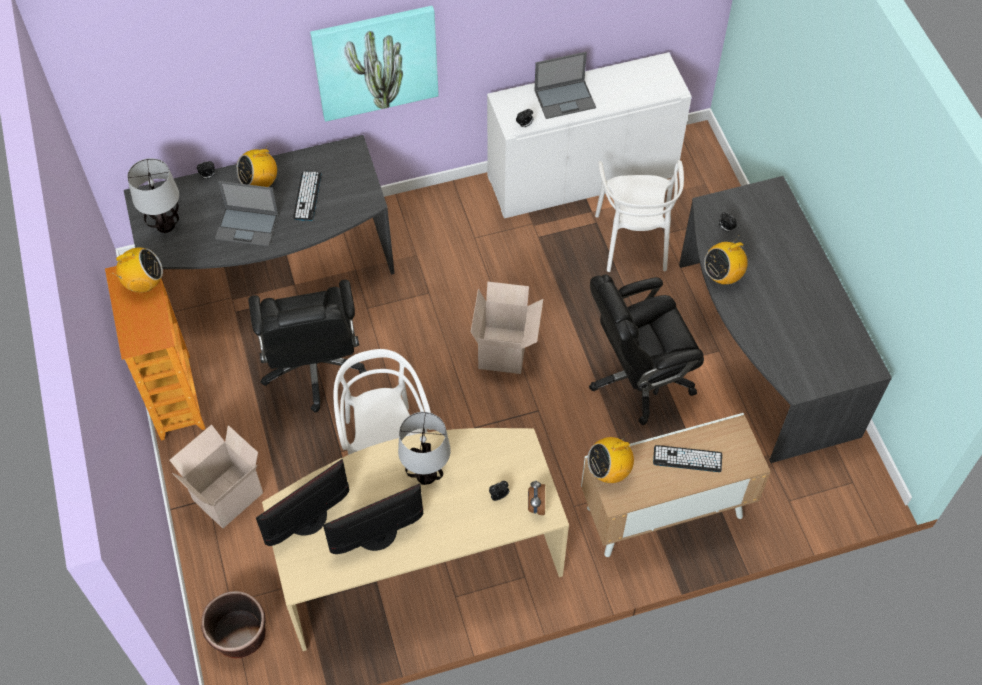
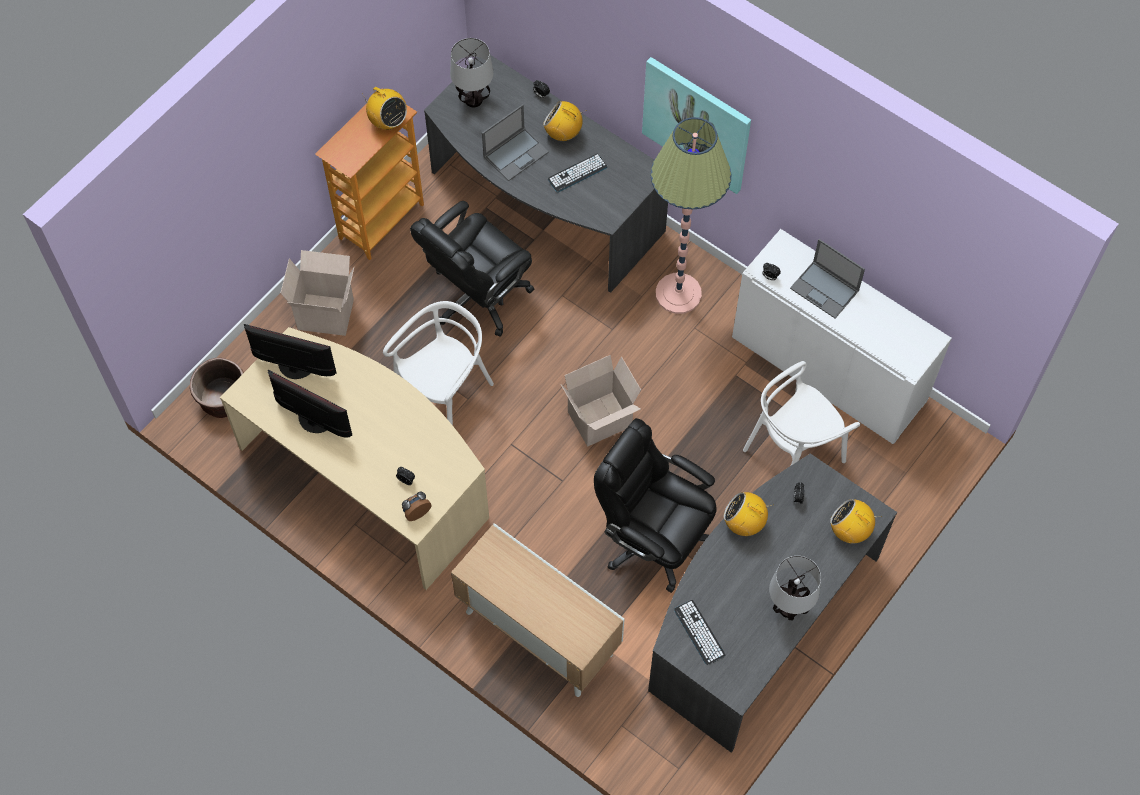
camera: 55 degrees right, 5 degrees up
laptop [215,181,279,247] -> laptop turned 105 degrees counterclockwise [482,104,549,181]
table lamp [398,412,451,485] -> table lamp moved to [769,556,821,620]
radio [588,435,634,483] -> radio moved to [830,499,882,543]
keyboard [653,445,722,472] -> keyboard moved to [674,600,725,665]
none -> floor lamp [651,117,731,314]

